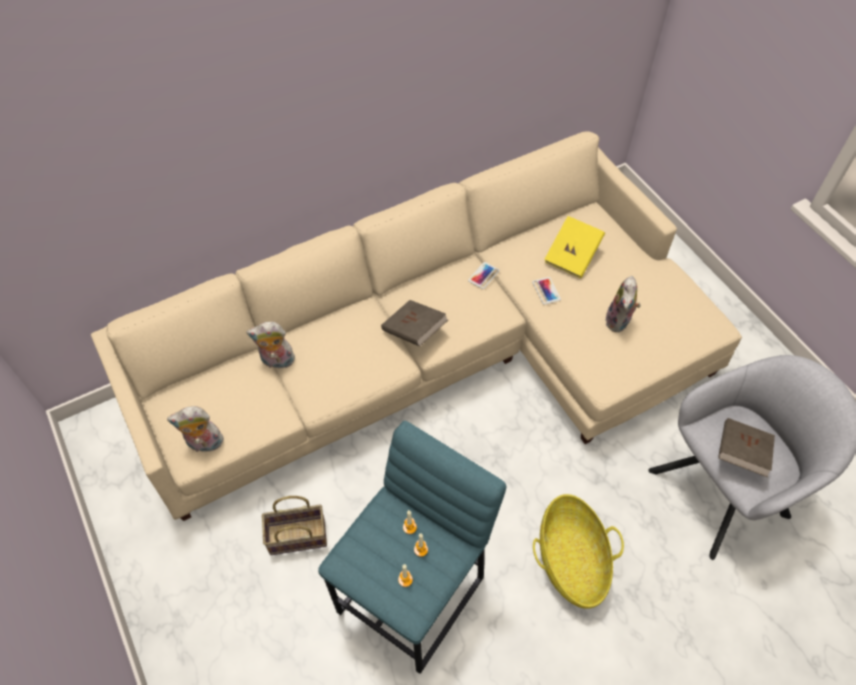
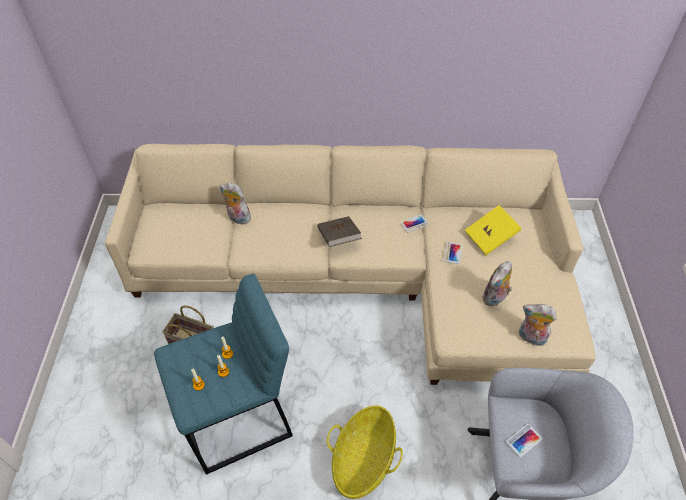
camera: 30 degrees right, 5 degrees down
plush toy [167,406,224,452] -> plush toy moved to [519,304,557,346]
brown book [718,418,775,478] -> phone [506,424,542,457]

